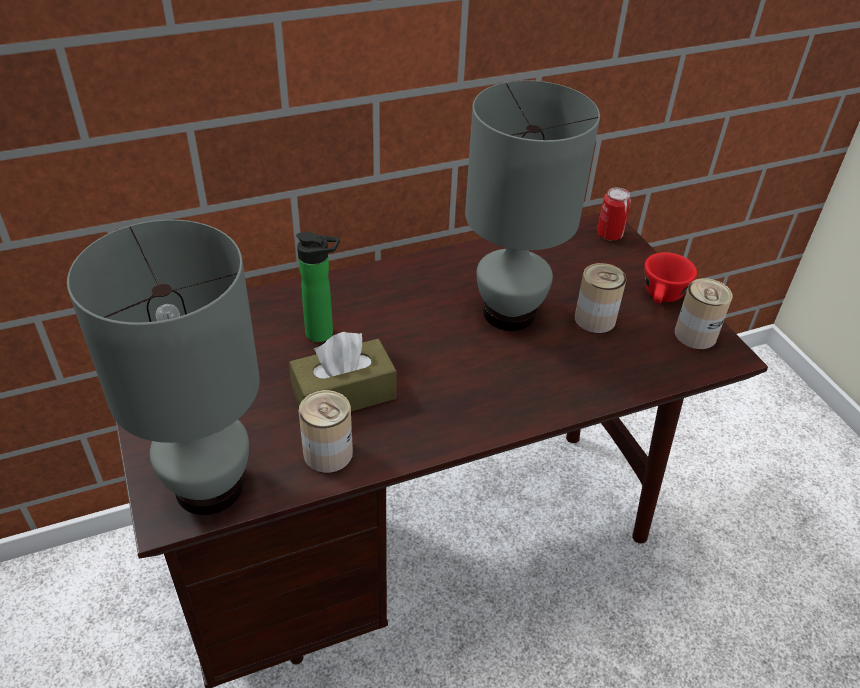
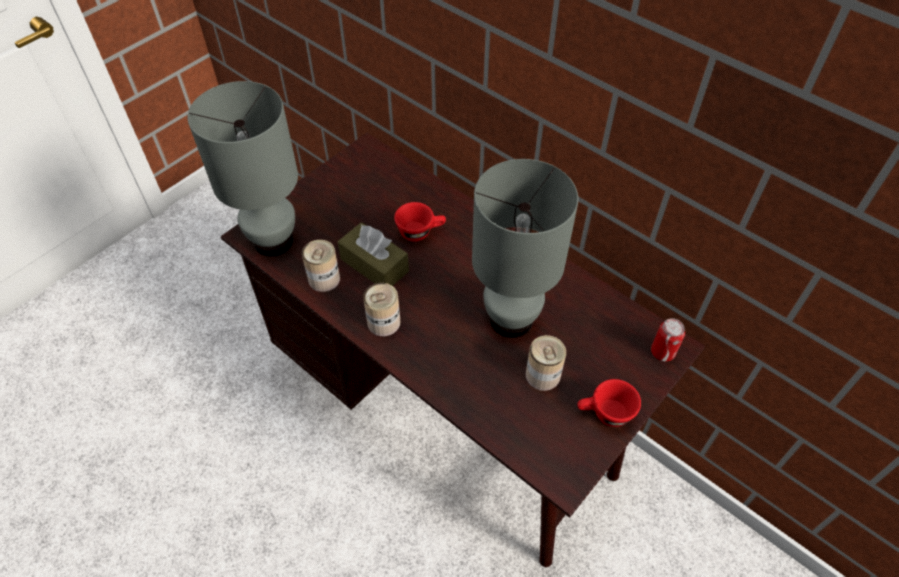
camera: 65 degrees right, 10 degrees up
bottle [296,232,340,342] -> red cup [394,202,446,242]
can [675,278,733,349] -> can moved to [363,283,400,336]

